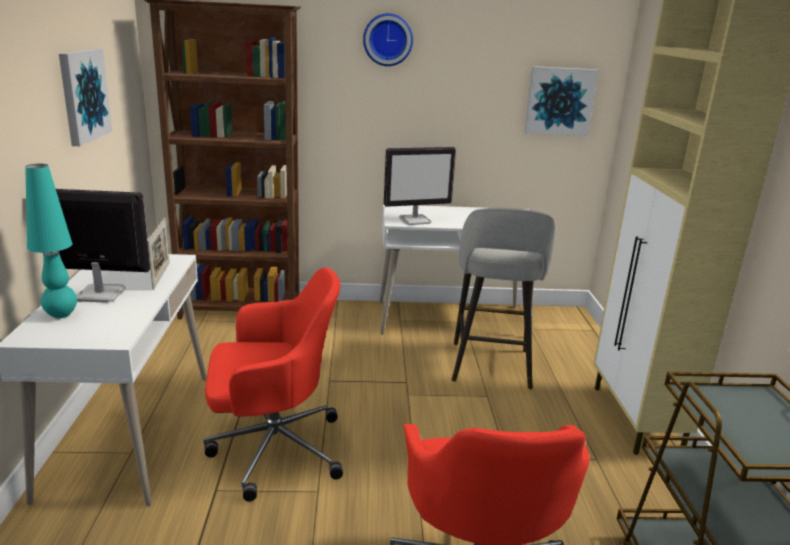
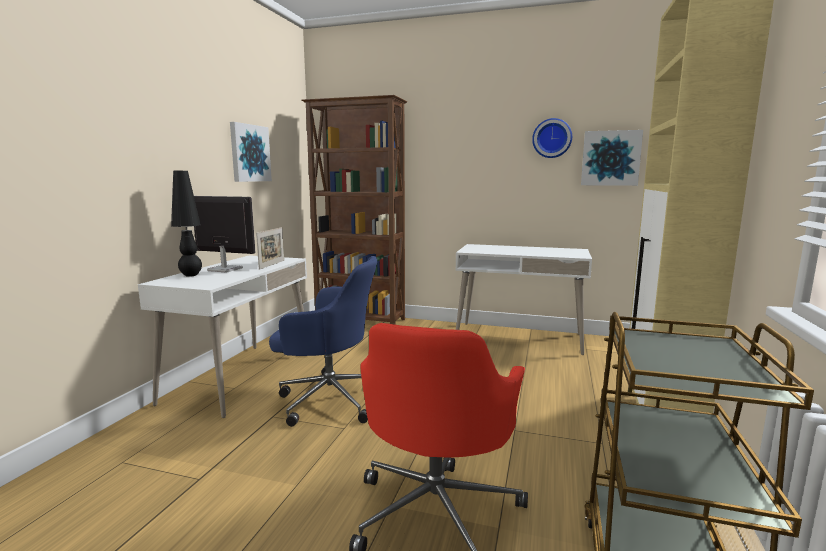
camera: 20 degrees right, 10 degrees down
turquoise table lamp [25,164,77,318] -> black table lamp [171,171,202,277]
red office chair [203,267,343,502] -> blue office chair [269,256,377,427]
wall clock [363,13,413,66] -> wall clock moved to [532,118,572,158]
monitor [384,147,456,225] -> none
grey stool [451,208,555,390] -> none

